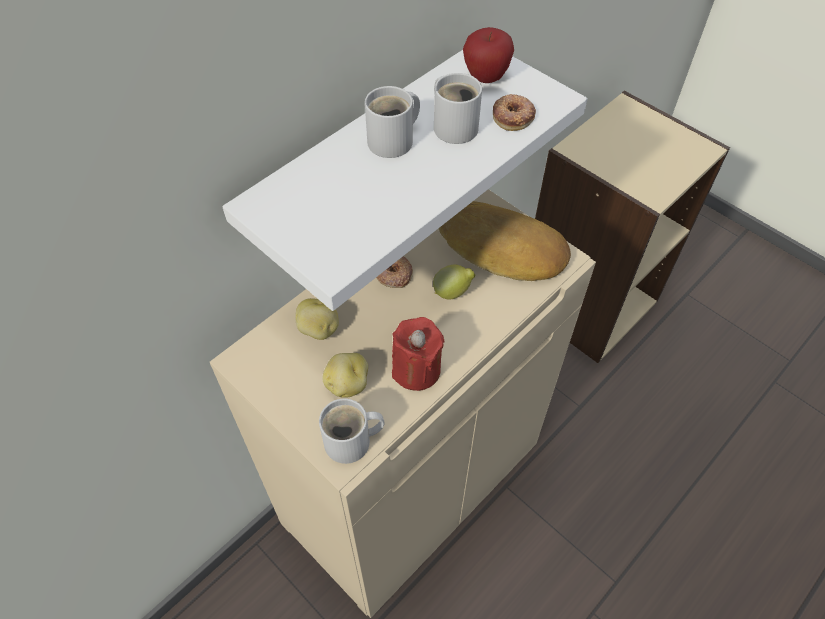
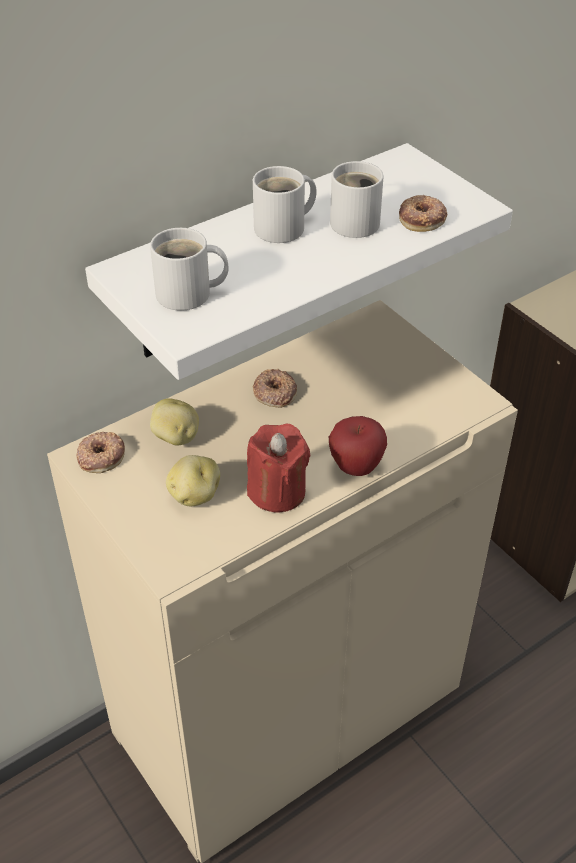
camera: 10 degrees right, 10 degrees down
white mug [319,398,385,464] -> white mug moved to [150,228,229,311]
lemon [433,265,476,300] -> none
bread [438,201,571,281] -> none
apple [463,27,514,83] -> apple moved to [329,416,387,476]
none -> donut [76,432,125,473]

